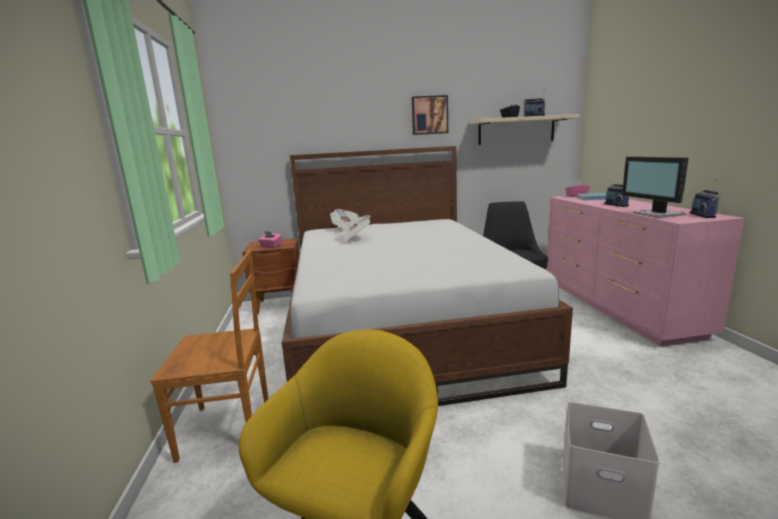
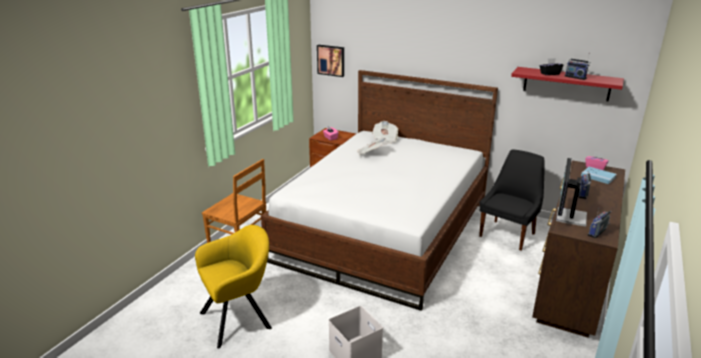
camera: 35 degrees right, 10 degrees up
picture [412,95,448,135] -> picture moved to [317,45,344,77]
beige shelf [470,114,580,145] -> red shelf [511,67,624,101]
pink dresser [547,196,745,346] -> brown dresser [532,160,625,337]

